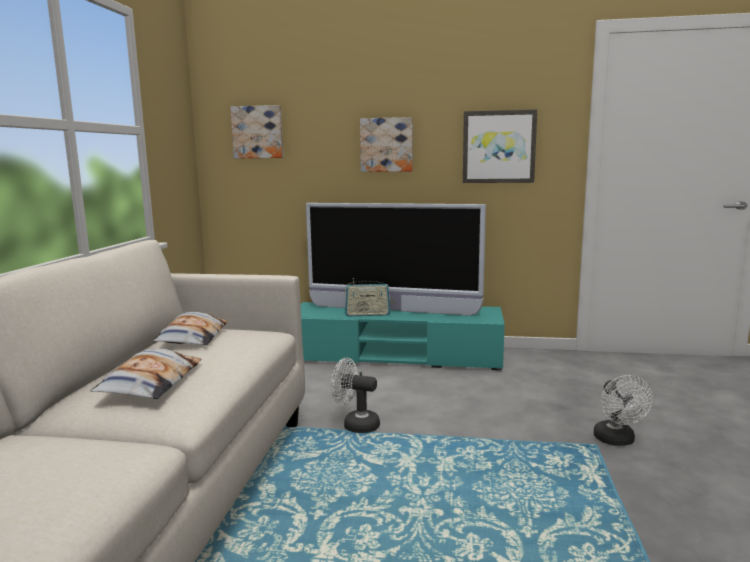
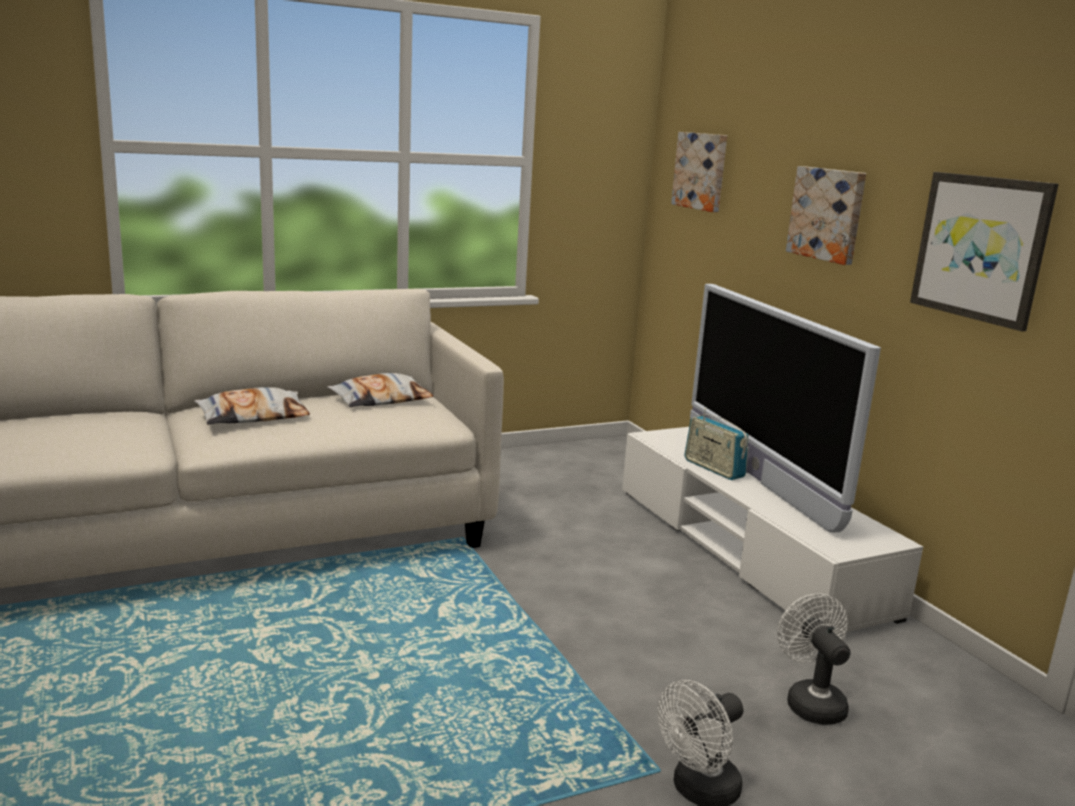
camera: 55 degrees right, 5 degrees up
turquoise tv stand [301,302,505,370] -> white tv stand [622,427,923,634]
white fan [331,358,380,433] -> white fan moved to [777,594,850,725]

